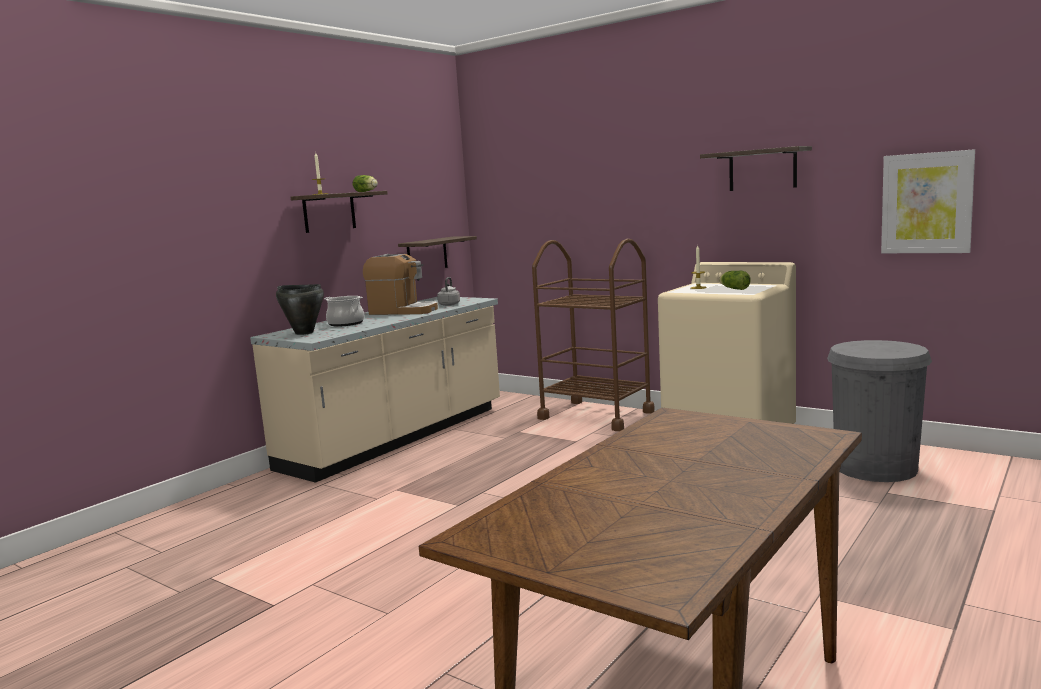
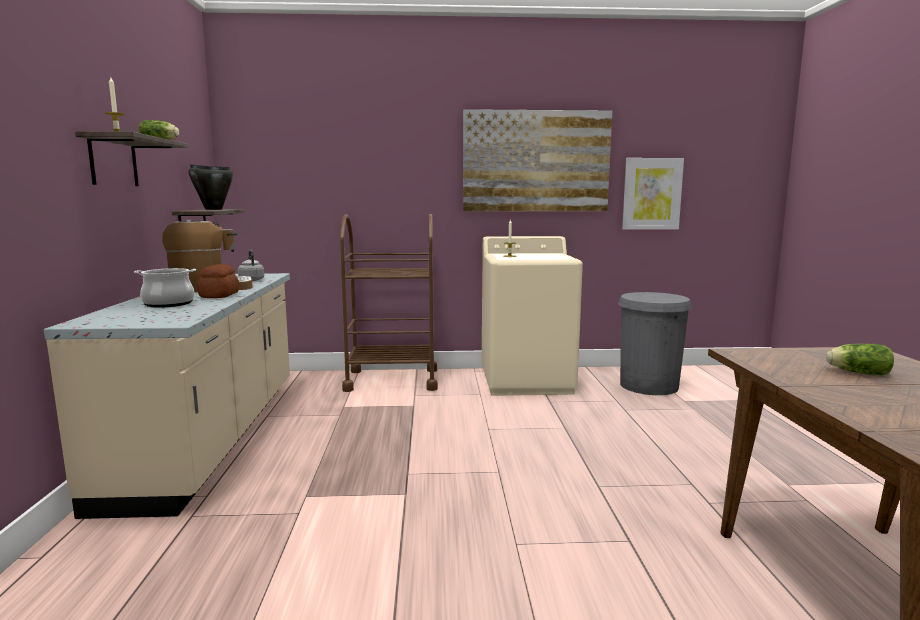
camera: 40 degrees left, 0 degrees up
black cooking pot [276,284,324,335] -> black cooking pot moved to [188,164,233,210]
shelf [700,146,812,191] -> picture [463,109,612,211]
lettuce [719,271,751,290] -> lettuce moved to [826,344,894,376]
none -> bread [197,264,239,298]

